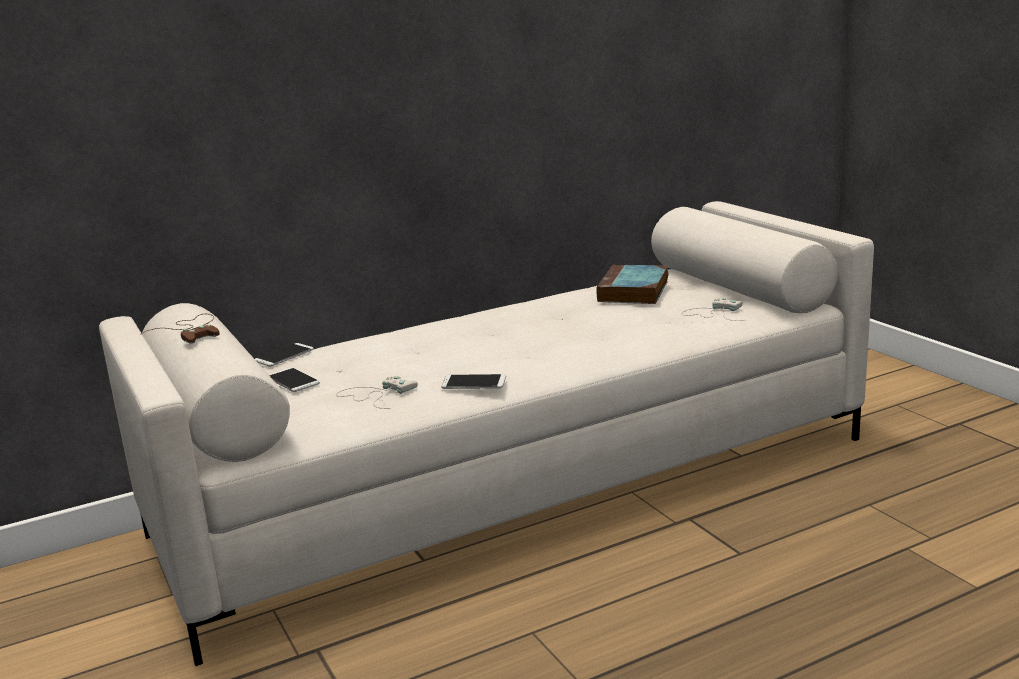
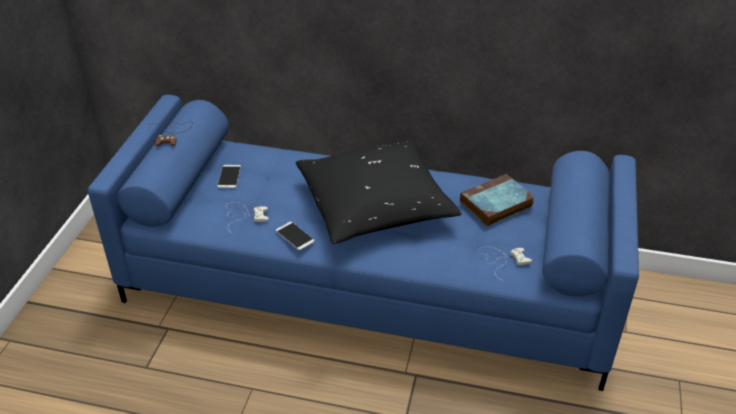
camera: 40 degrees right, 20 degrees up
white sofa [99,201,874,666] -> blue sofa [88,95,639,391]
phone [255,343,314,366] -> none
none -> black pillow [296,140,462,244]

